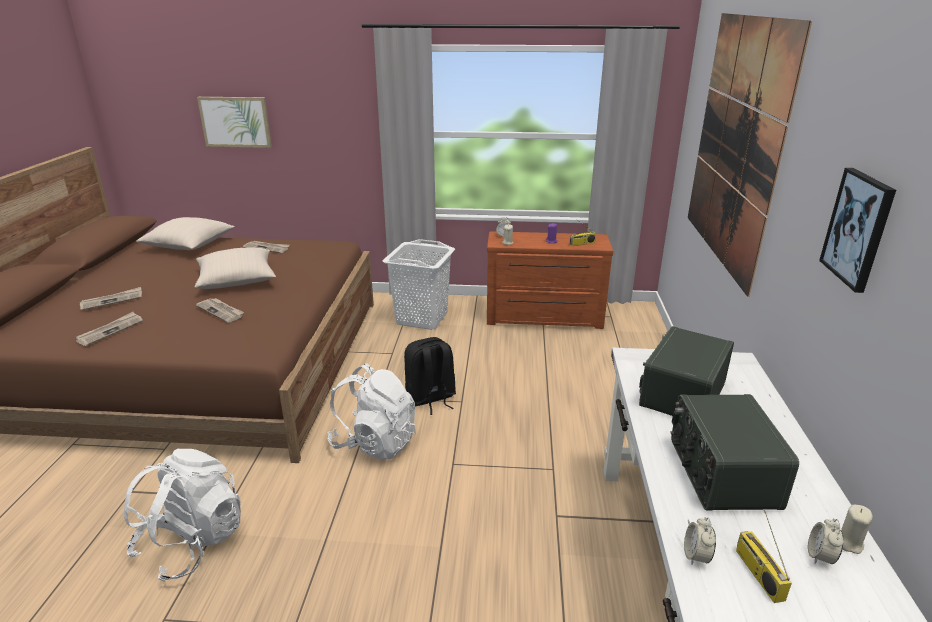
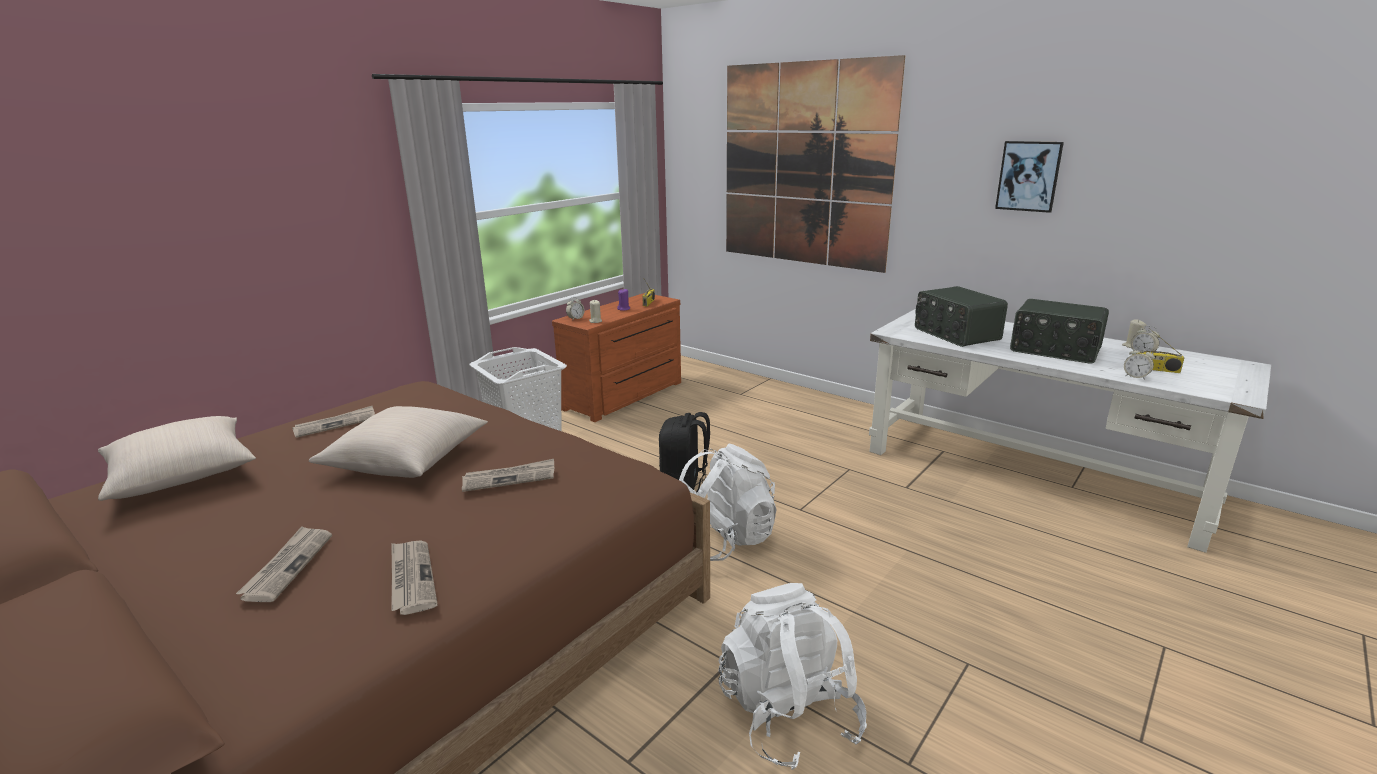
camera: 55 degrees left, 5 degrees down
picture [197,97,272,148] -> none

